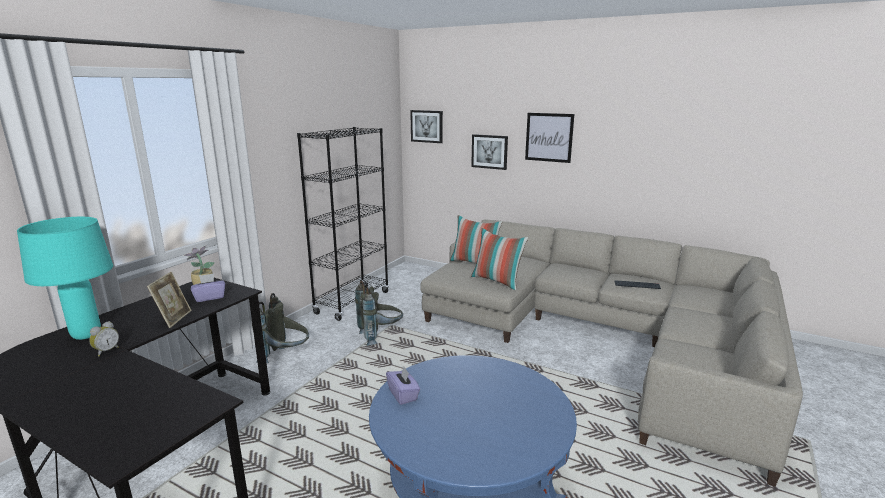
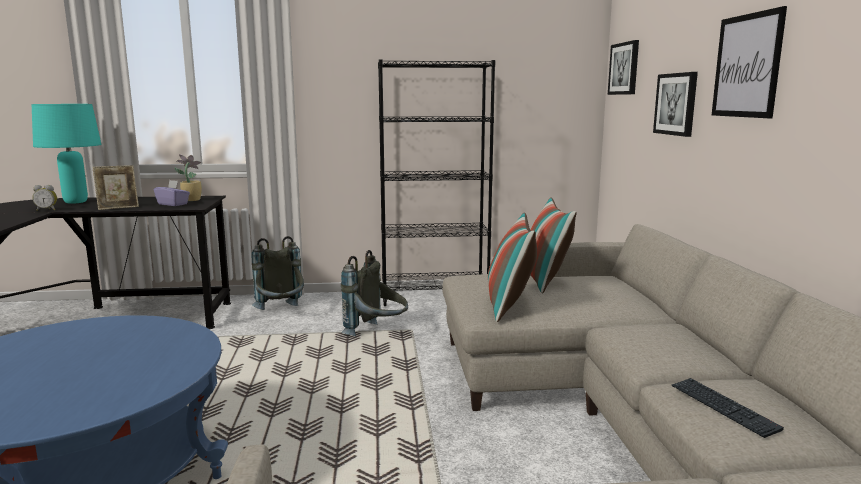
camera: 55 degrees right, 5 degrees down
purple tissue box [386,367,420,405] -> none

